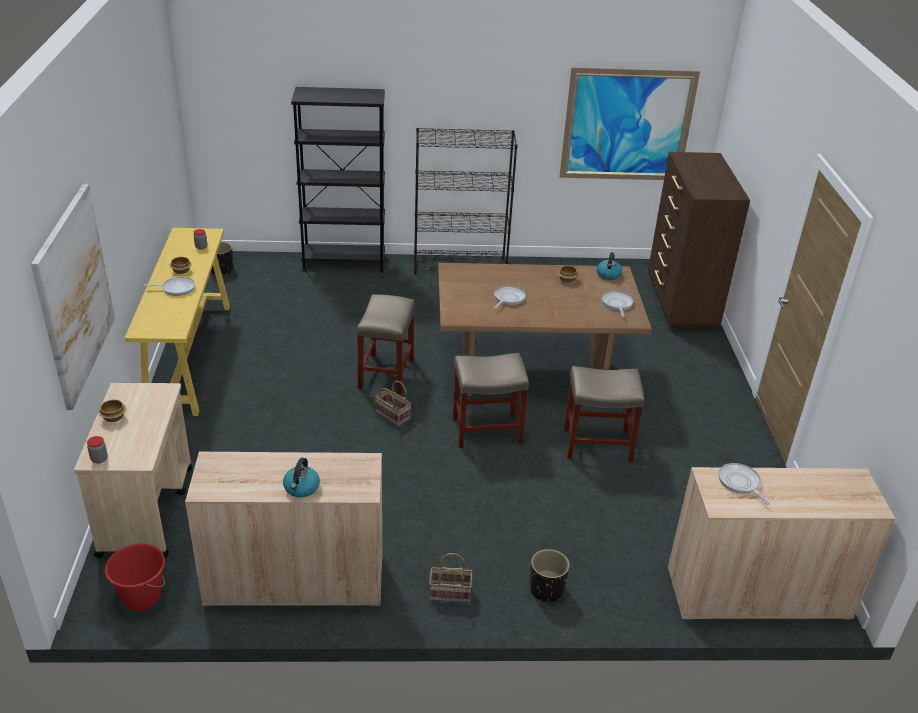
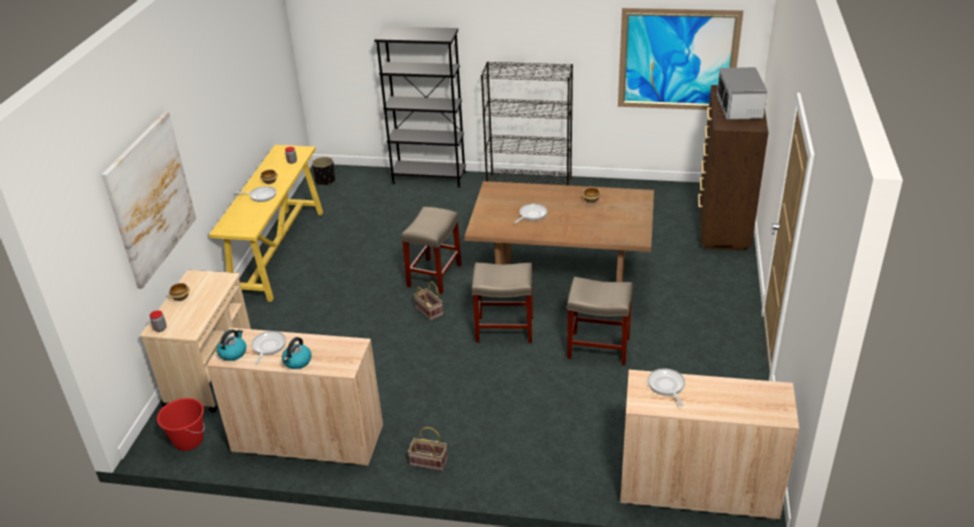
camera: 15 degrees right, 0 degrees up
black planter [530,549,570,602] -> none
kettle [597,252,622,280] -> kettle moved to [217,329,246,361]
frying pan [602,291,634,317] -> frying pan moved to [251,331,286,365]
none -> microwave [717,67,767,119]

